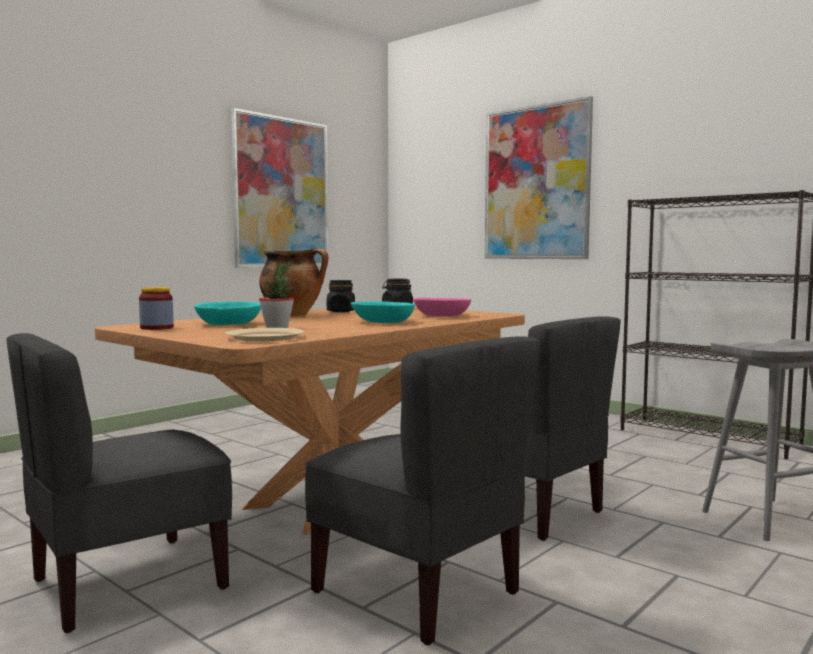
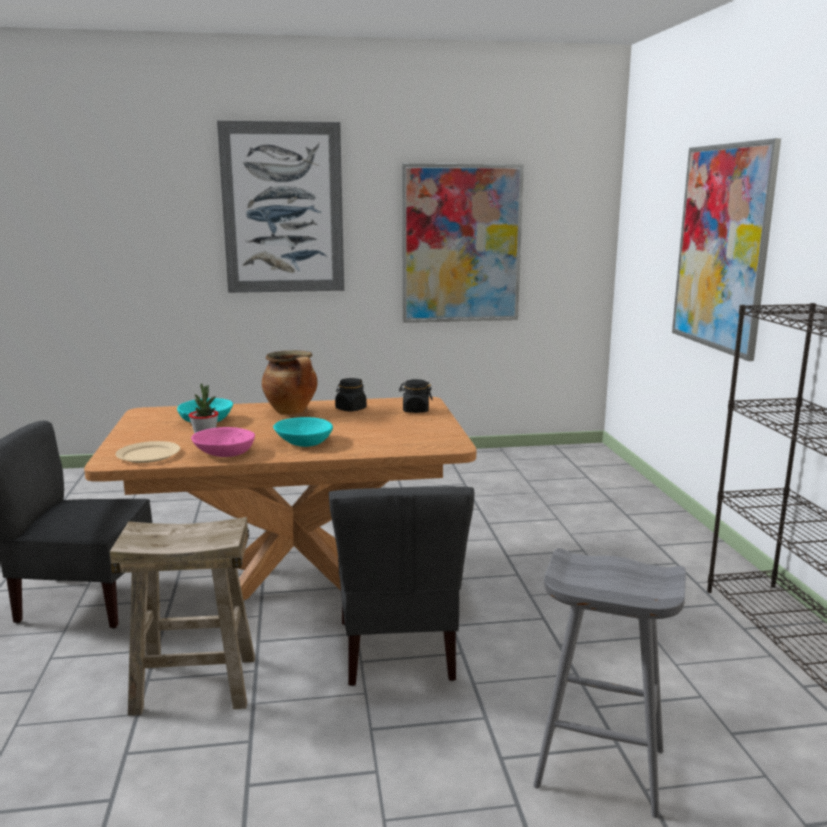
camera: 40 degrees right, 10 degrees up
jar [139,287,174,330] -> none
grey chair [305,336,540,645] -> beige stool [110,517,255,716]
pink bowl [413,298,471,317] -> pink bowl moved to [191,427,255,457]
none -> picture [217,121,344,293]

